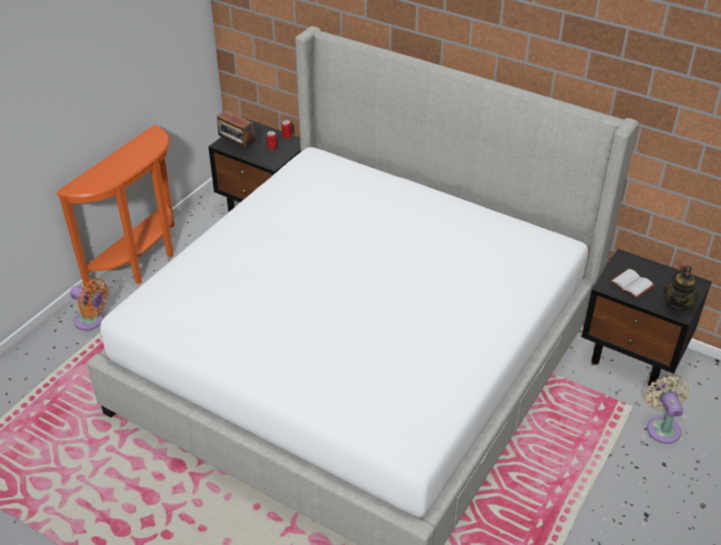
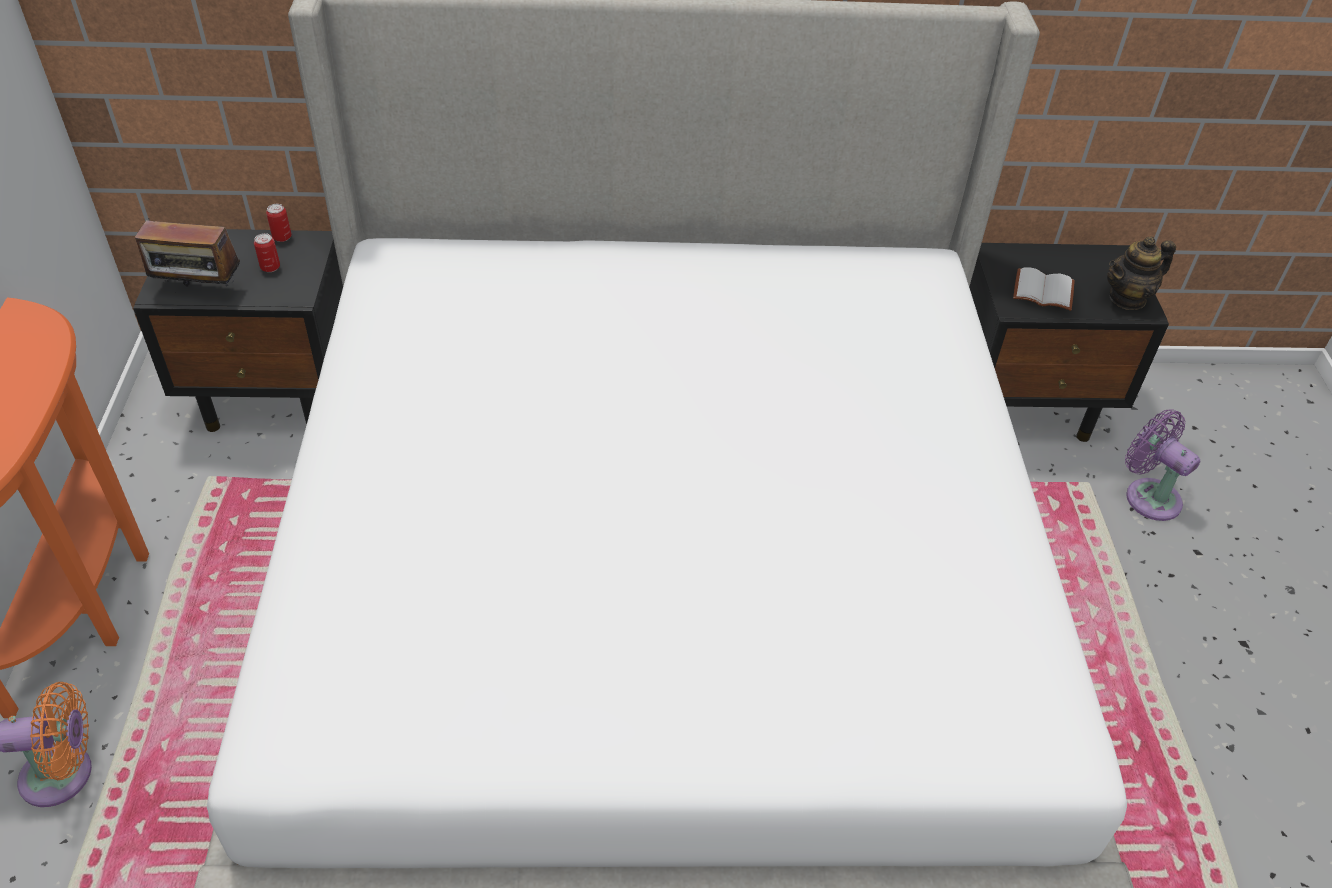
camera: 35 degrees left, 5 degrees up
beige fan [644,375,690,444] -> purple fan [1125,409,1200,521]
teapot [664,266,699,313] -> teapot turned 75 degrees clockwise [1107,237,1176,310]

